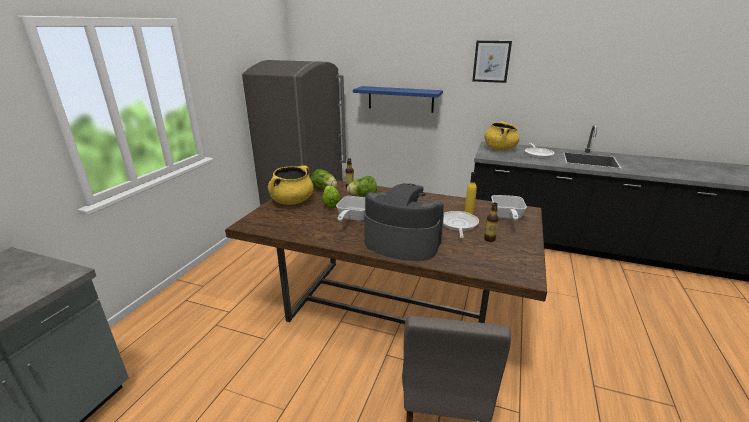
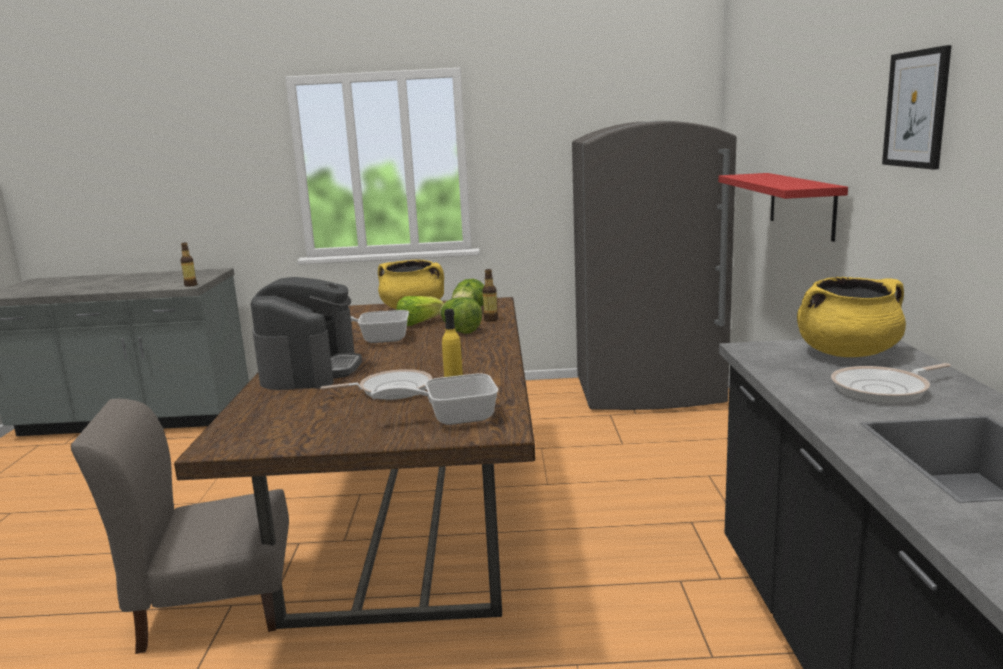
camera: 70 degrees right, 10 degrees down
blue shelf [353,86,443,113] -> red shelf [718,173,848,242]
bottle [484,203,499,242] -> bottle moved to [180,243,197,287]

